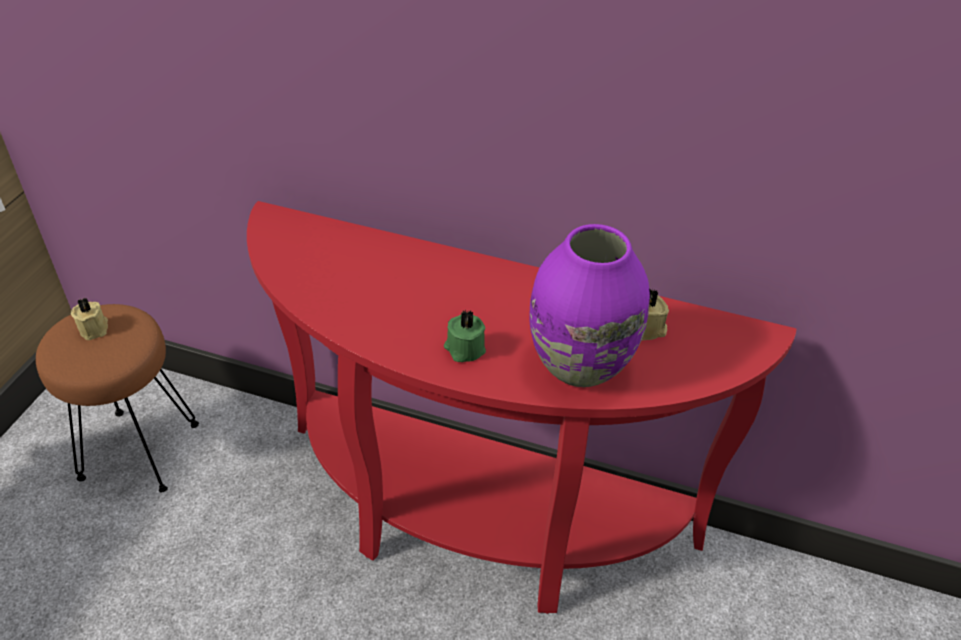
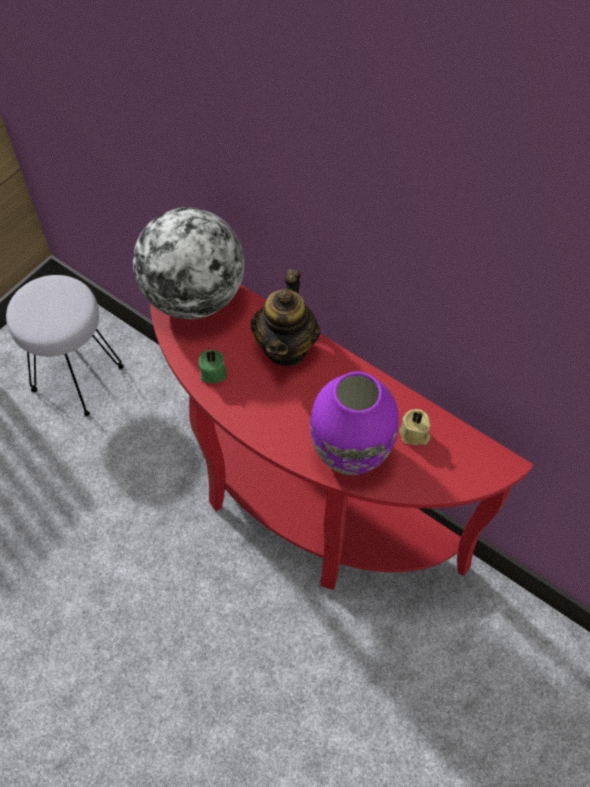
camera: 20 degrees right, 15 degrees up
brown stool [36,304,199,492] -> grey stool [6,275,124,416]
beige candle [71,298,108,340] -> none
green candle [444,309,486,362] -> green candle moved to [198,350,227,383]
none -> globe [133,207,244,319]
none -> teapot [251,269,320,366]

